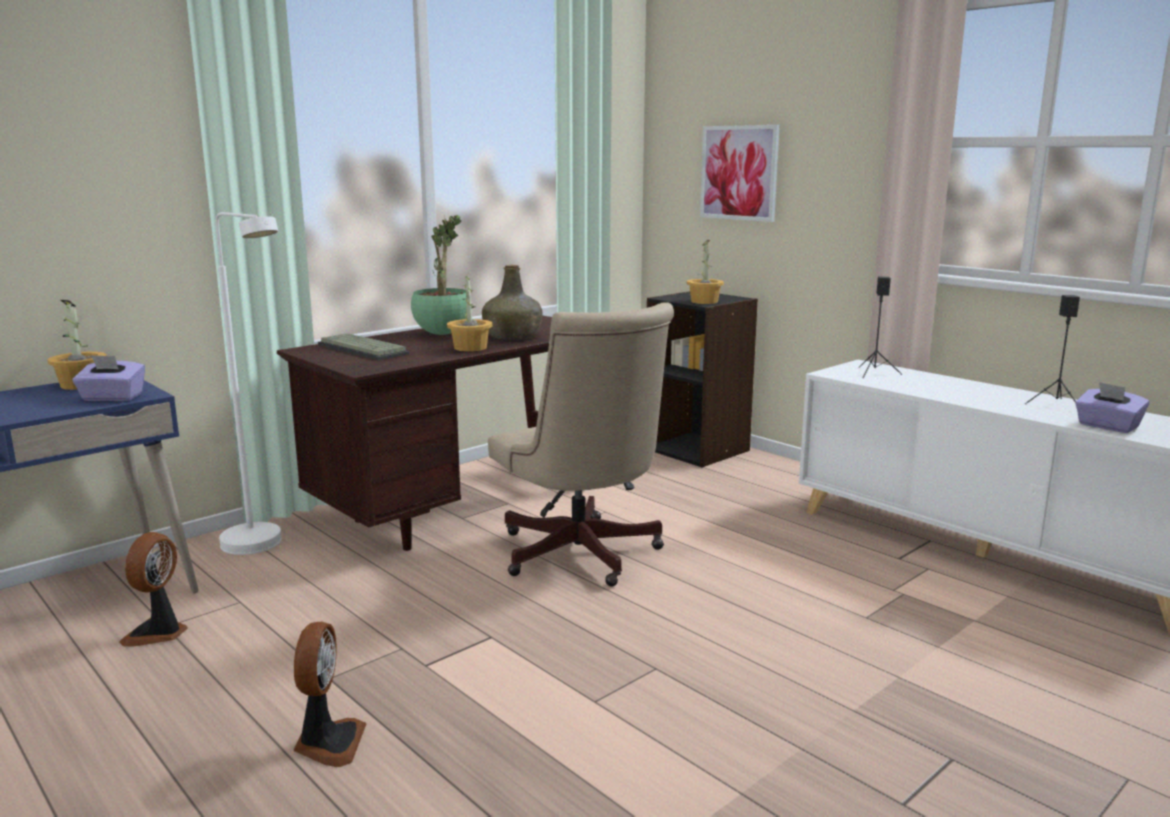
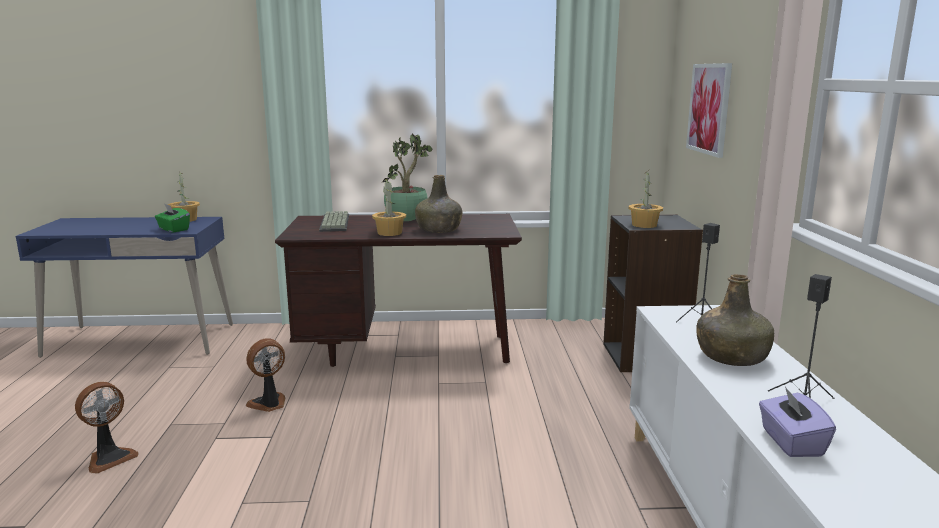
camera: 40 degrees right, 0 degrees up
purple tissue box [72,355,145,401] -> green tissue box [155,204,190,233]
fan [119,532,188,647] -> fan moved to [246,338,285,412]
white floor lamp [216,212,282,555] -> none
beige office chair [488,302,674,587] -> none
none -> green bottle [696,274,774,366]

